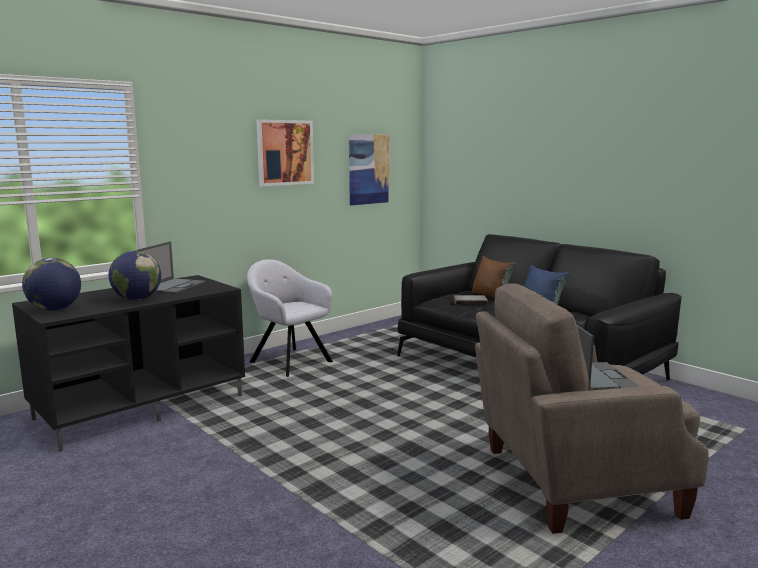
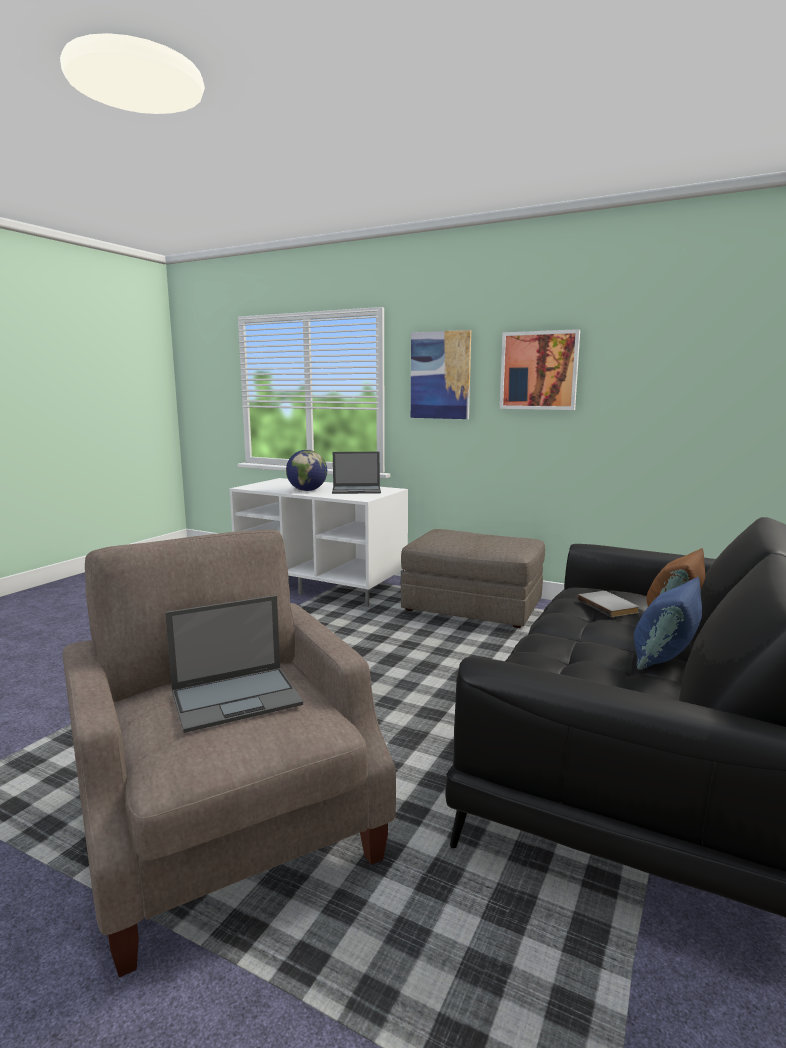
camera: 70 degrees right, 0 degrees up
black tv stand [12,275,245,451] -> white tv stand [230,478,408,607]
globe [22,258,81,311] -> none
grey armchair [247,259,333,377] -> grey ottoman [401,529,545,628]
picture [349,134,390,205] -> picture moved to [411,330,471,419]

